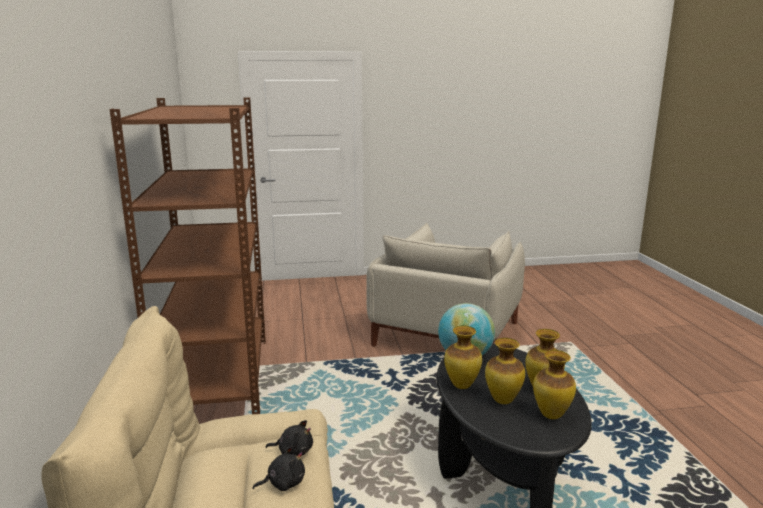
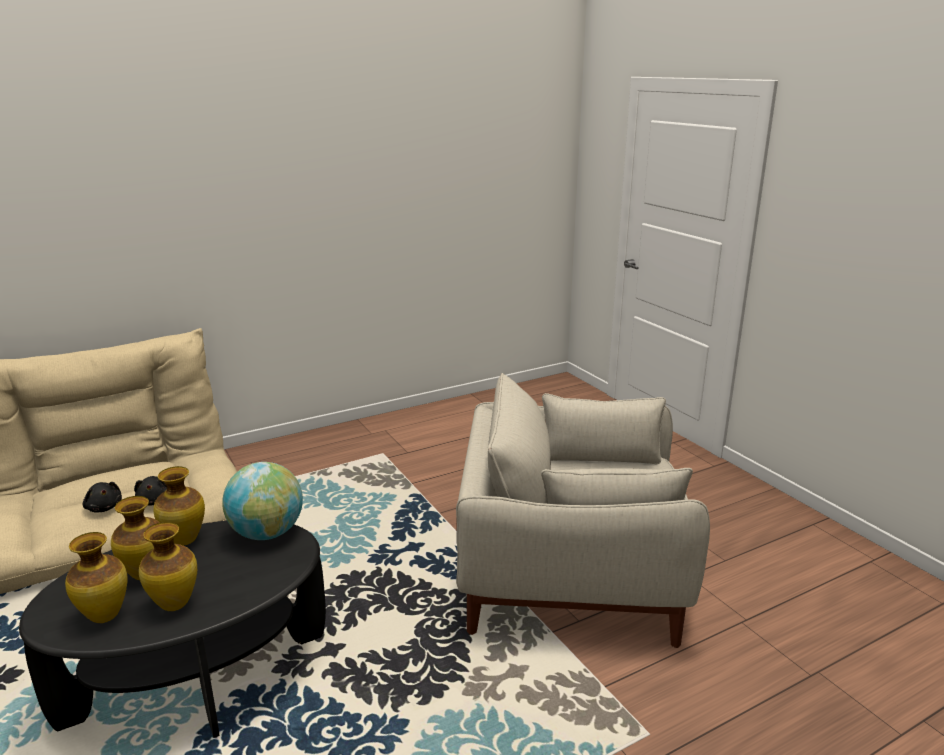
camera: 70 degrees right, 5 degrees up
brown bookcase [110,97,266,414] -> none

